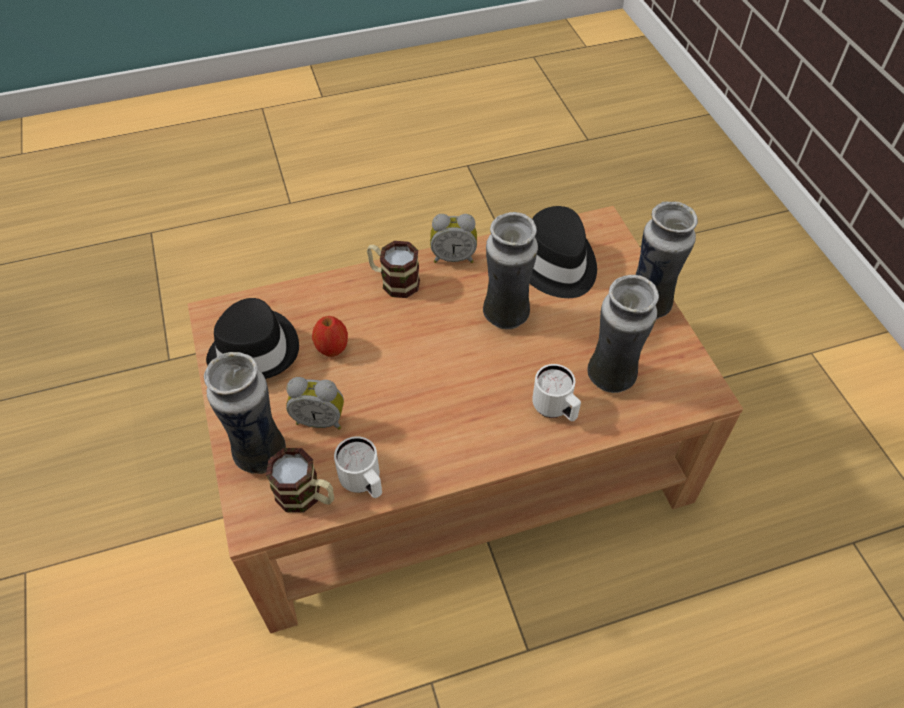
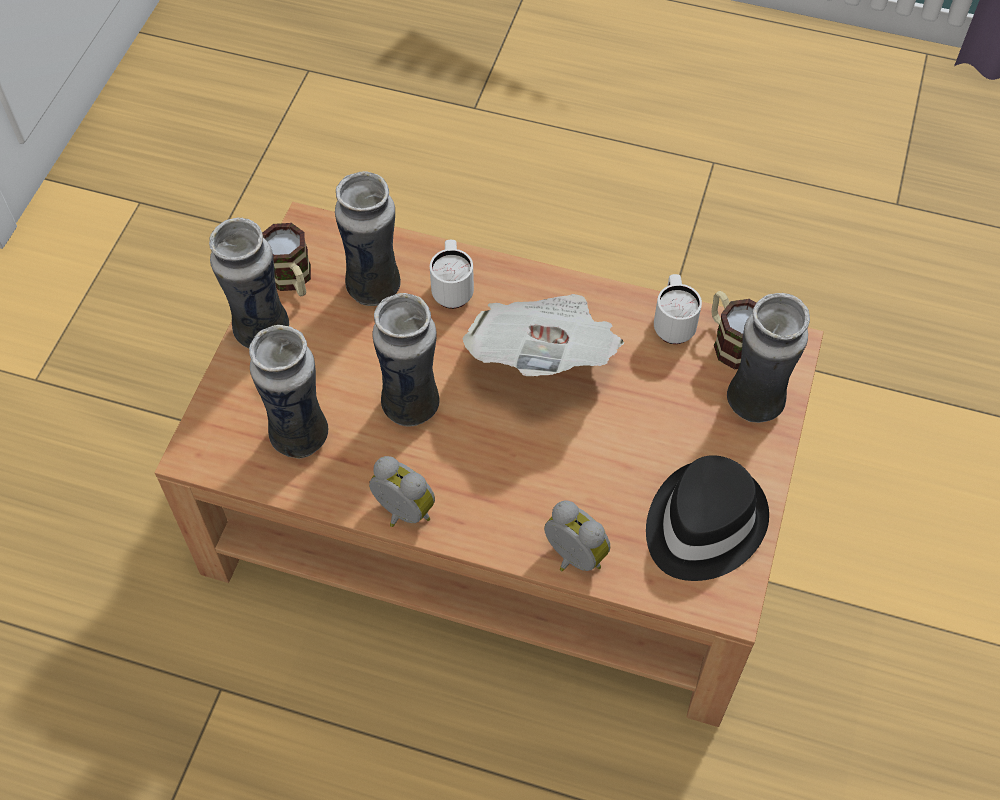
camera: 145 degrees left, 5 degrees up
alarm clock [286,377,344,430] -> alarm clock moved to [544,500,610,571]
apple [312,316,348,357] -> none
mug [367,241,420,298] -> mug moved to [262,223,311,297]
black hat [529,206,597,298] -> vase [249,325,328,459]
none -> newspaper [462,294,624,376]

